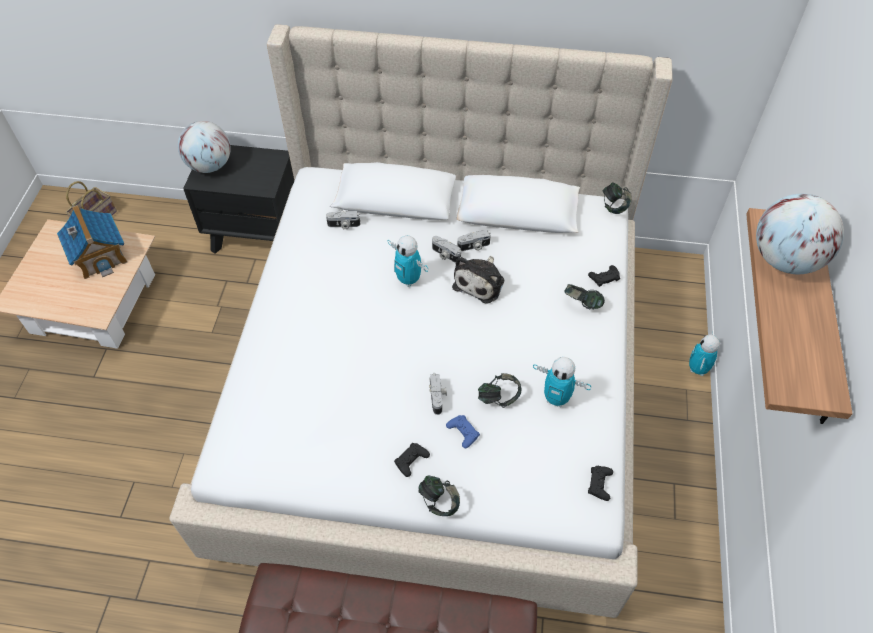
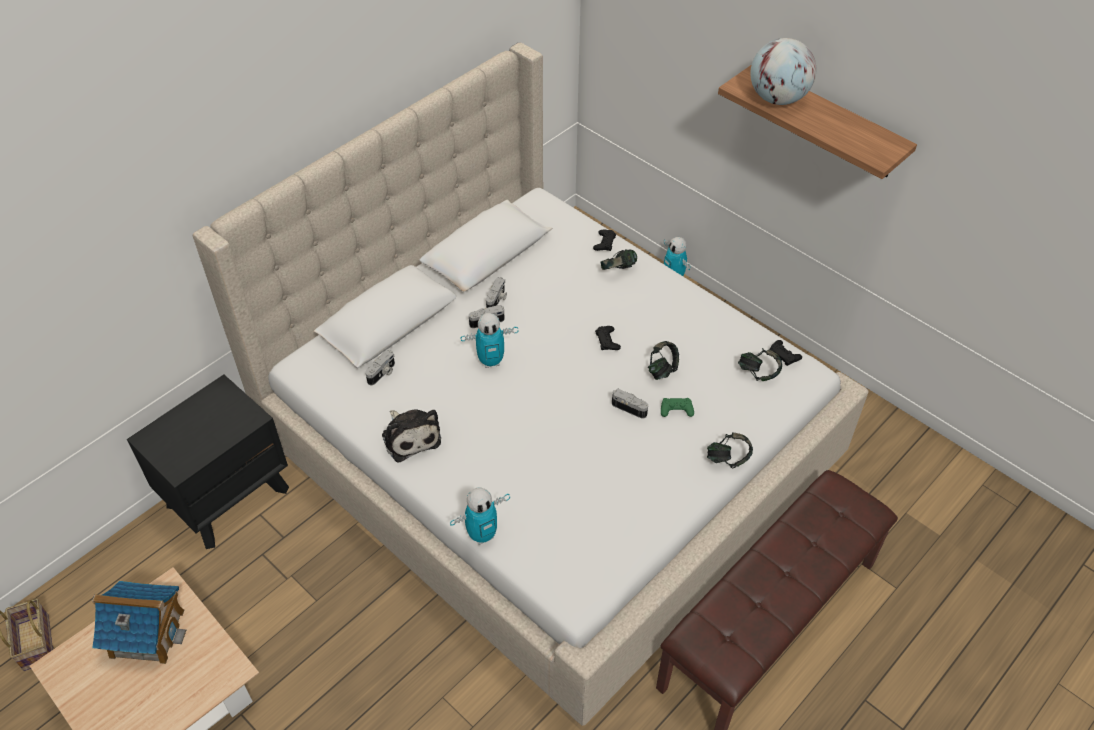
camera: 55 degrees left, 5 degrees down
globe [178,121,231,173] -> none
black game controller [394,443,430,477] -> black game controller moved to [595,326,621,350]
blue game controller [446,415,480,448] -> green game controller [661,398,694,417]
plush toy [452,256,504,303] -> plush toy moved to [382,409,441,463]
toy robot [533,357,591,407] -> toy robot moved to [450,488,510,545]
headphones [603,182,632,214] -> headphones moved to [738,348,782,381]

